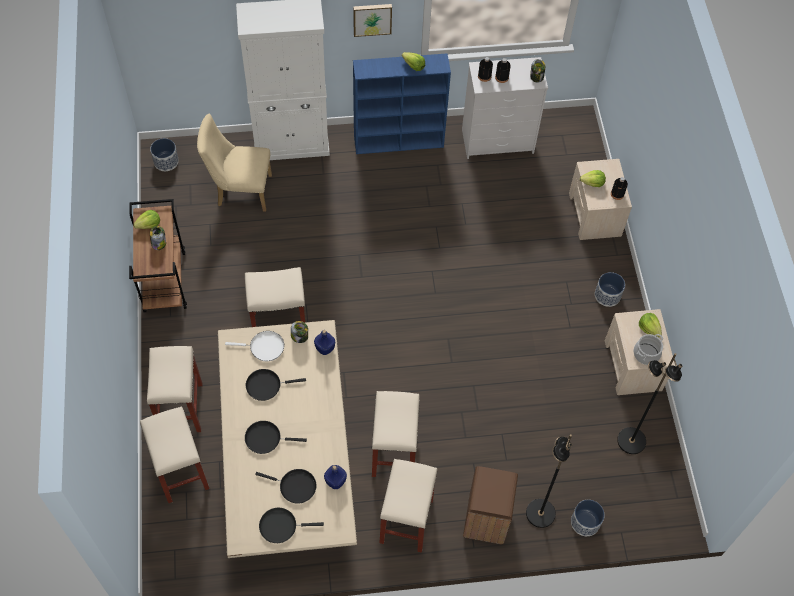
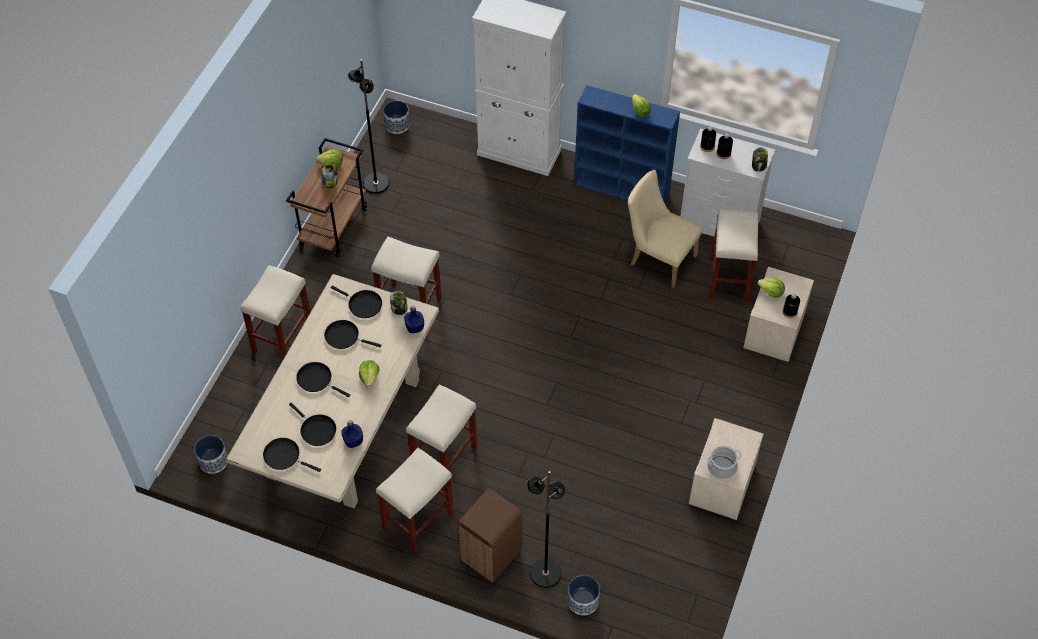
camera: 30 degrees right, 5 degrees down
beige stool [140,406,210,503] -> beige stool moved to [708,209,759,302]
beige chair [197,114,272,212] -> beige chair moved to [628,170,703,288]
white frying pan [225,331,284,361] -> black frying pan [331,286,382,318]
picture [353,4,392,37] -> none
planter [595,272,625,307] -> planter moved to [194,435,228,474]
black floor lamp [617,353,682,454] -> black floor lamp moved to [348,59,389,194]
lettuce [639,313,662,338] -> lettuce moved to [359,360,379,388]

